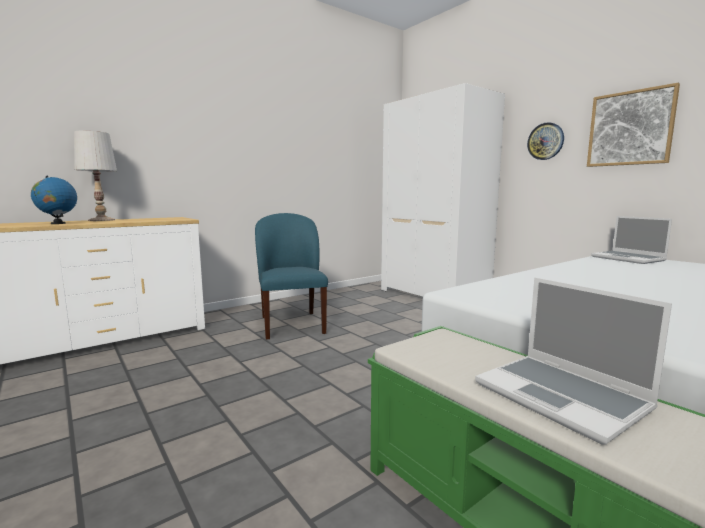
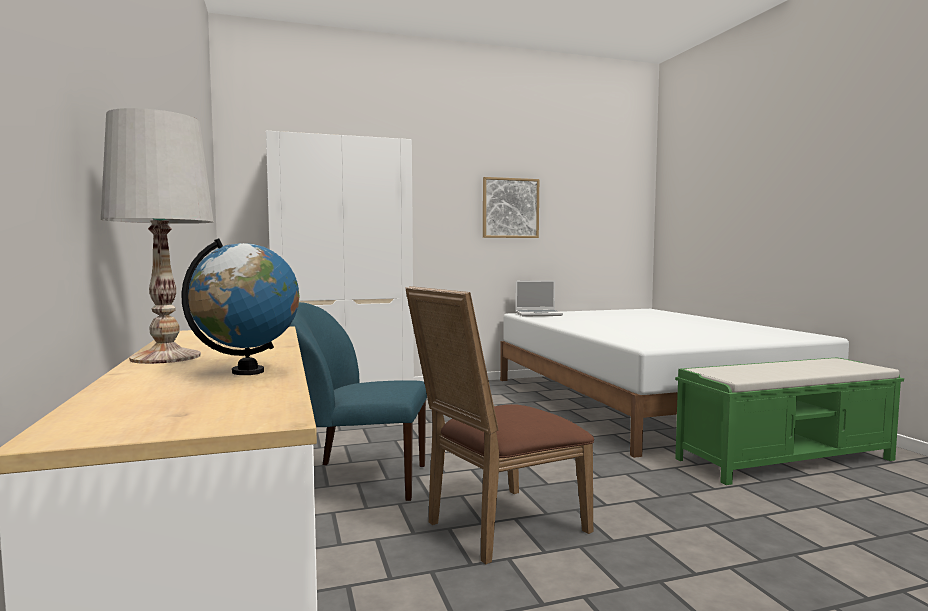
camera: 70 degrees left, 5 degrees down
laptop [475,278,672,445] -> none
wall clock [527,122,564,160] -> none
none -> brown chair [405,286,594,564]

